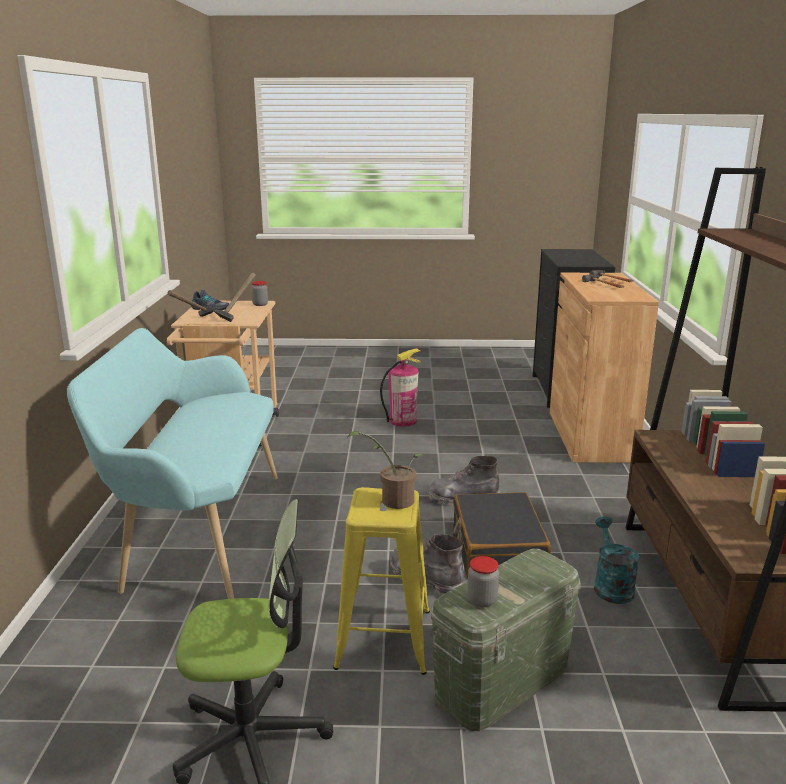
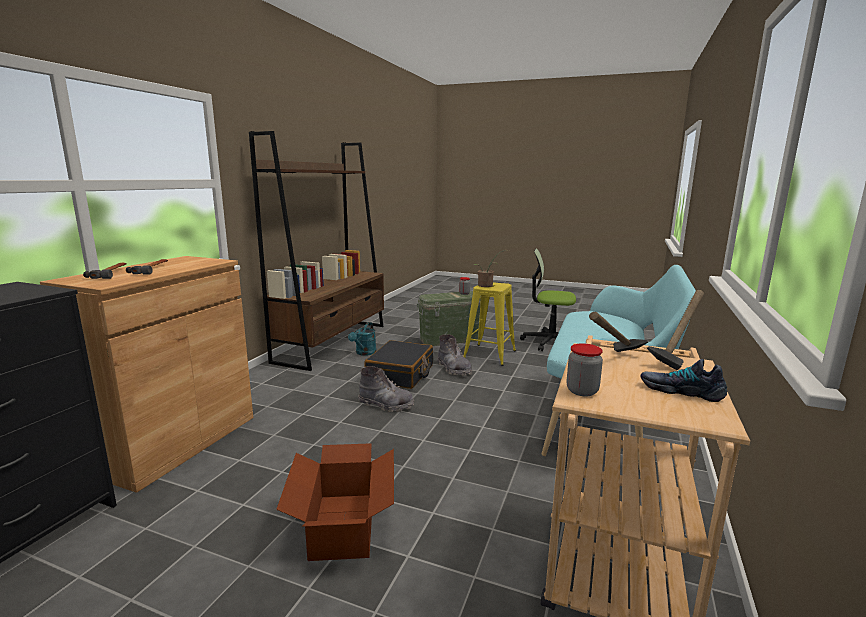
camera: 160 degrees left, 5 degrees down
fire extinguisher [380,349,421,426] -> cardboard box [276,443,394,561]

